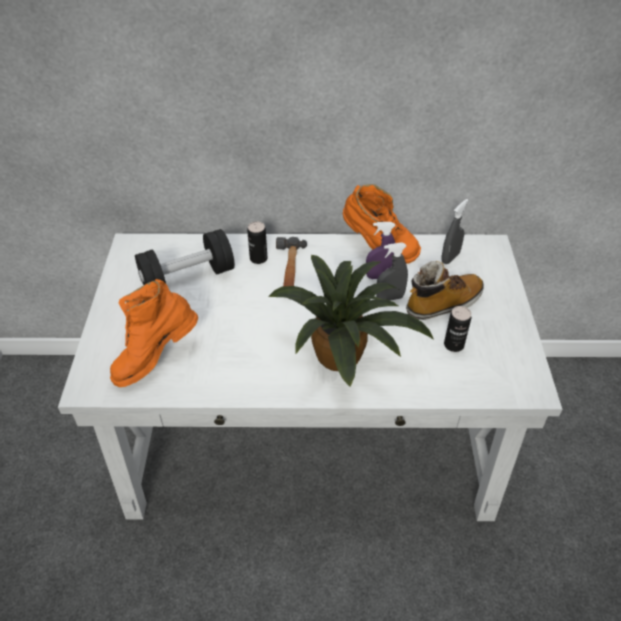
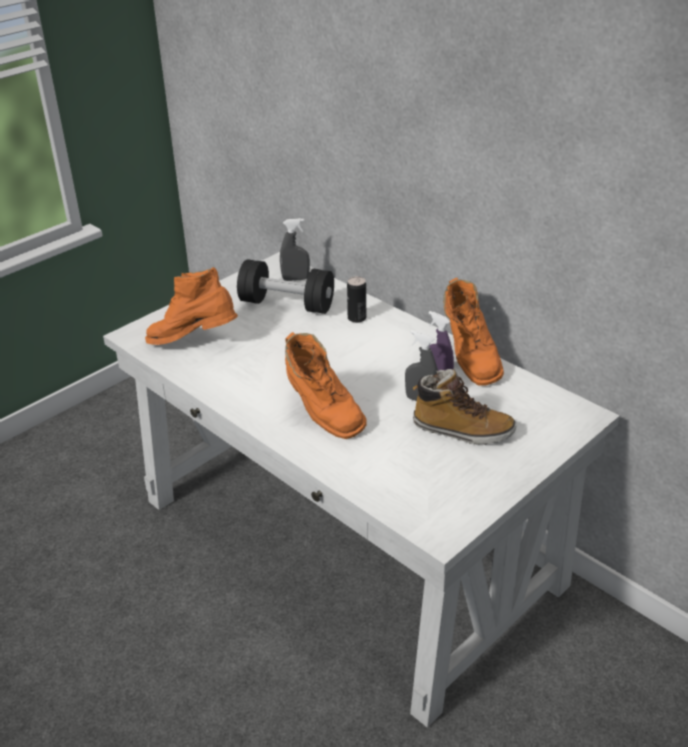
camera: 45 degrees right, 10 degrees down
potted plant [268,255,434,387] -> orange boot [285,332,367,439]
hammer [276,237,307,298] -> none
grey spray bottle [441,199,468,264] -> grey spray bottle moved to [280,218,310,281]
can [444,306,471,352] -> none

